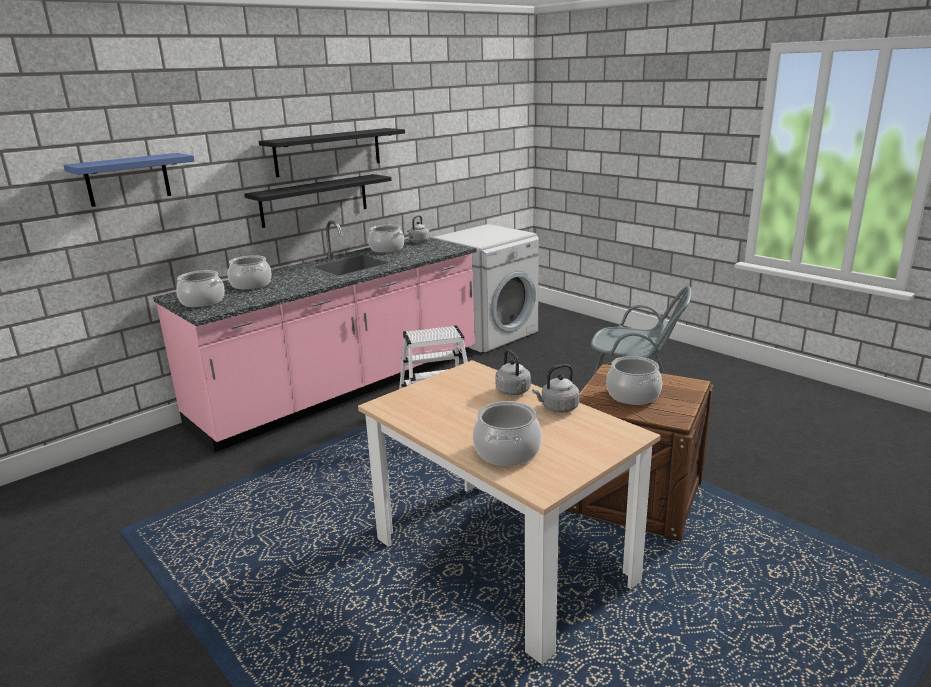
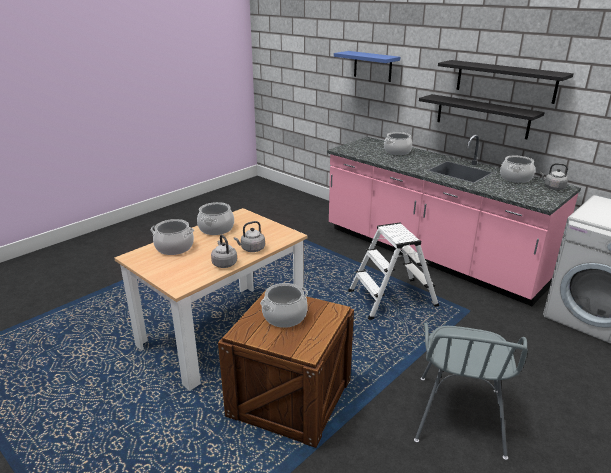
camera: 85 degrees right, 5 degrees up
cooking pot [176,270,225,307] -> cooking pot moved to [197,202,234,235]

